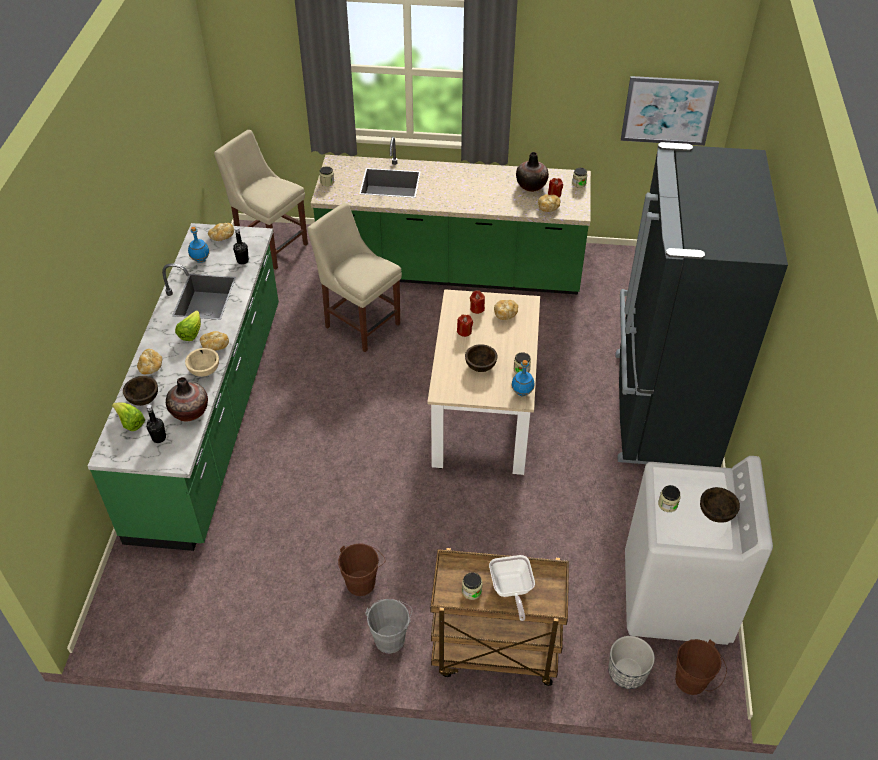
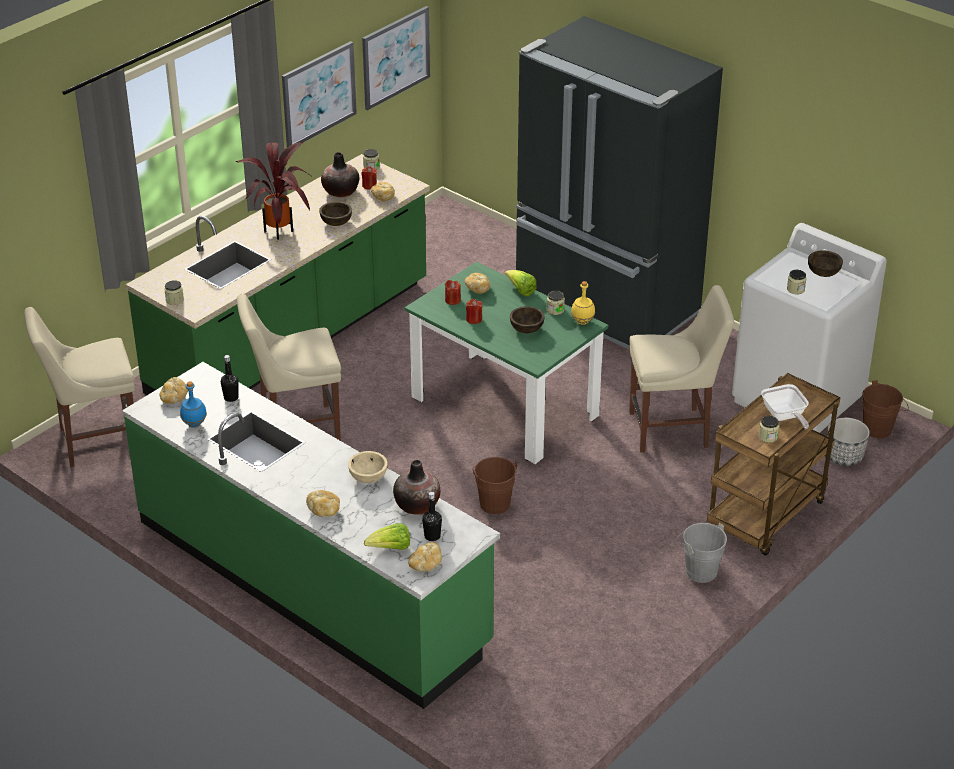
camera: 55 degrees left, 10 degrees down
brown bowl [123,376,158,406] -> brown bowl moved to [319,201,352,226]
lettuce [175,310,201,341] -> lettuce moved to [505,270,537,297]
bread [200,331,229,350] -> bread moved to [408,542,442,572]
brown bucket [338,544,385,596] -> brown bucket moved to [472,457,518,514]
beige dining table [427,289,540,475] -> green dining table [405,262,608,464]
frying pan [489,555,535,621] -> frying pan turned 45 degrees clockwise [761,384,809,429]
blue bottle [512,360,535,396] -> yellow bottle [571,281,595,325]
none -> potted plant [236,142,311,240]
none -> picture [282,41,357,147]
none -> beige chair [629,285,734,452]

